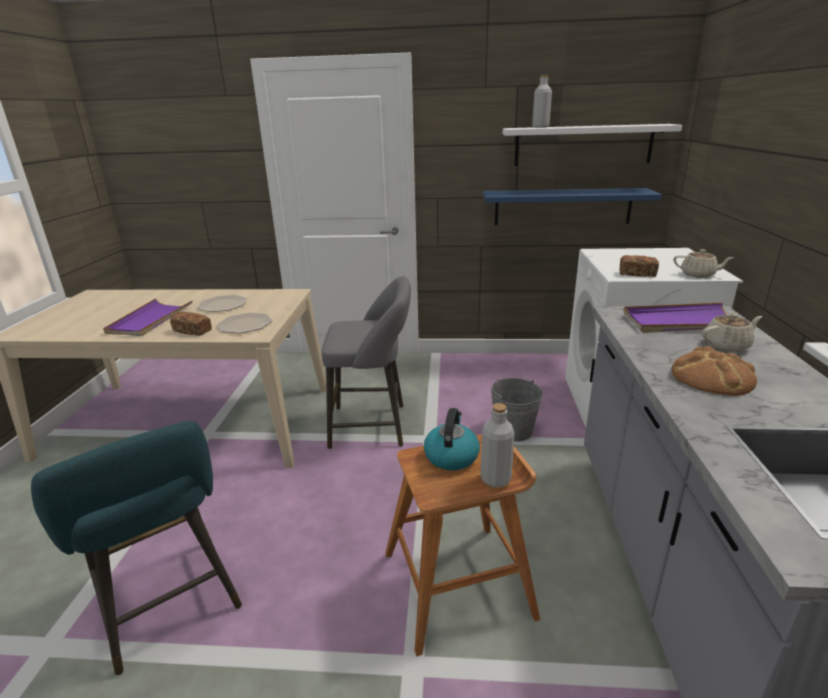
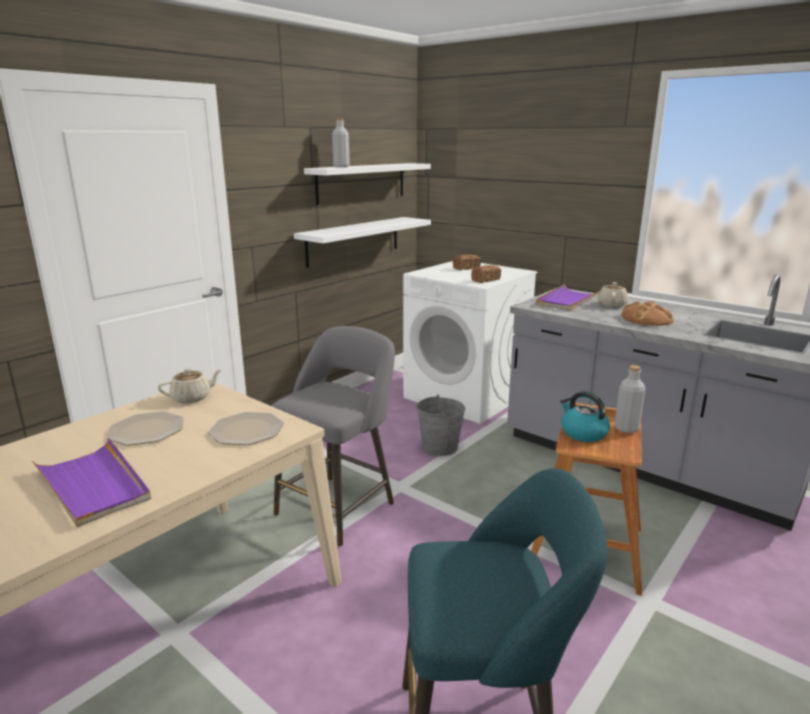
camera: 55 degrees left, 5 degrees down
bread [170,312,212,336] -> bread moved to [453,254,481,270]
blue shelf [483,188,662,225] -> white shelf [294,217,431,268]
beige teapot [673,249,735,278] -> beige teapot moved to [158,369,222,403]

